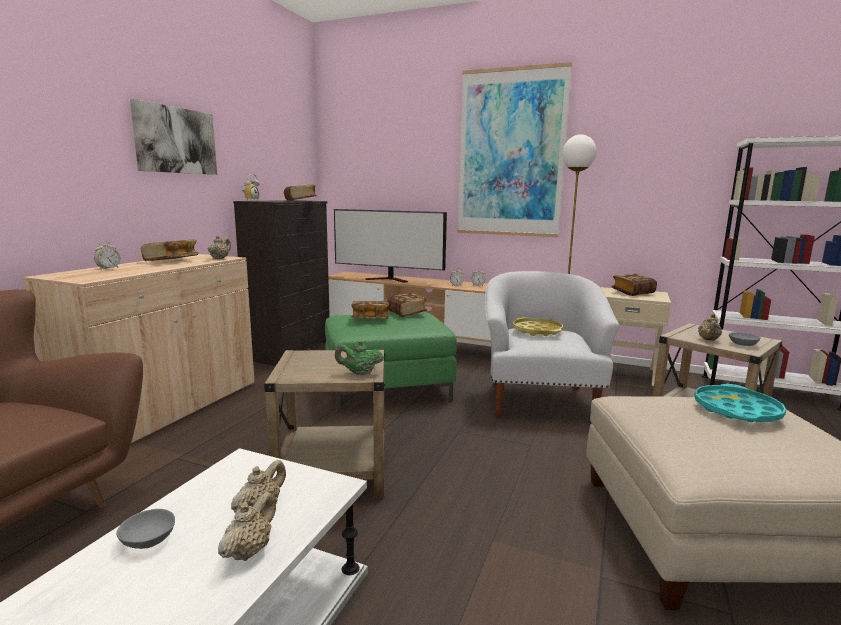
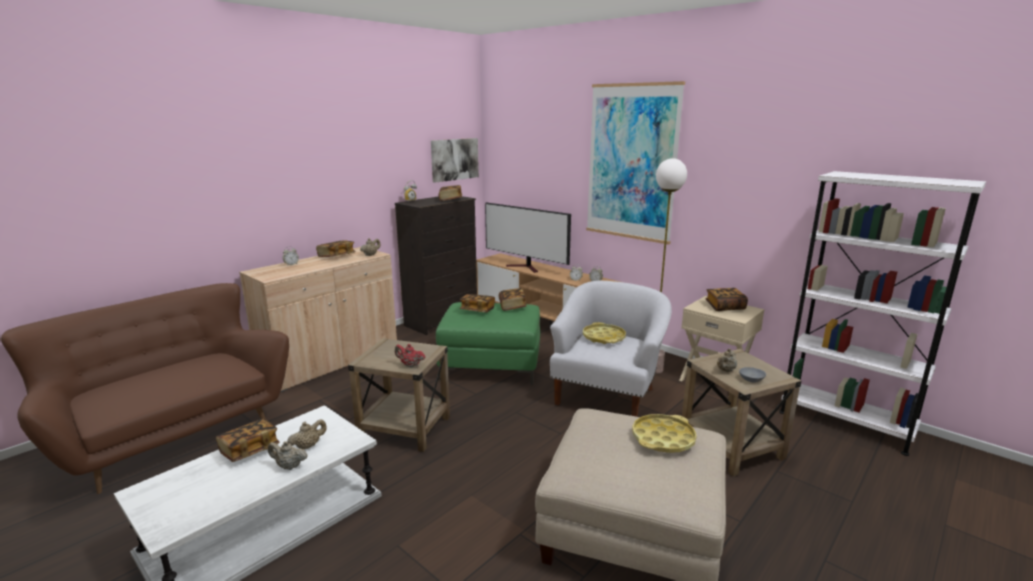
camera: 20 degrees right, 5 degrees up
grey bowl [116,509,175,549] -> book [216,418,280,462]
picture [130,99,217,175] -> picture moved to [431,138,479,183]
beige teapot [218,492,276,561] -> beige teapot turned 120 degrees counterclockwise [268,441,308,470]
green teapot [335,341,384,375] -> red teapot [395,344,425,368]
turquoise tray [694,384,786,422] -> yellow tray [632,414,697,453]

